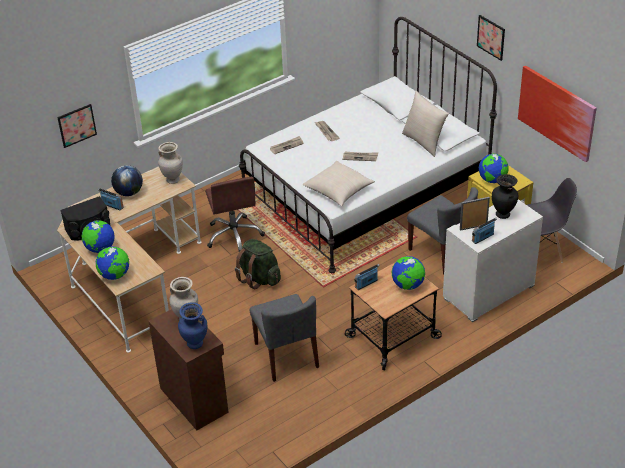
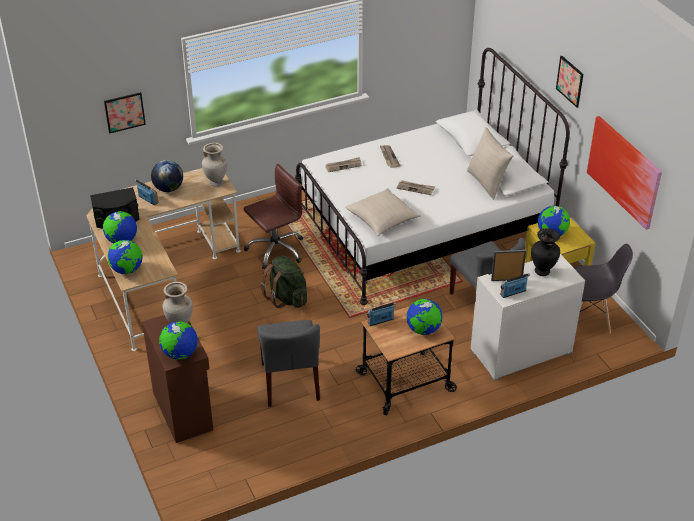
camera: 10 degrees right, 0 degrees up
blue vase [178,302,207,349] -> globe [159,322,198,360]
brown office chair [205,177,265,252] -> brown office chair turned 120 degrees counterclockwise [244,164,303,269]

